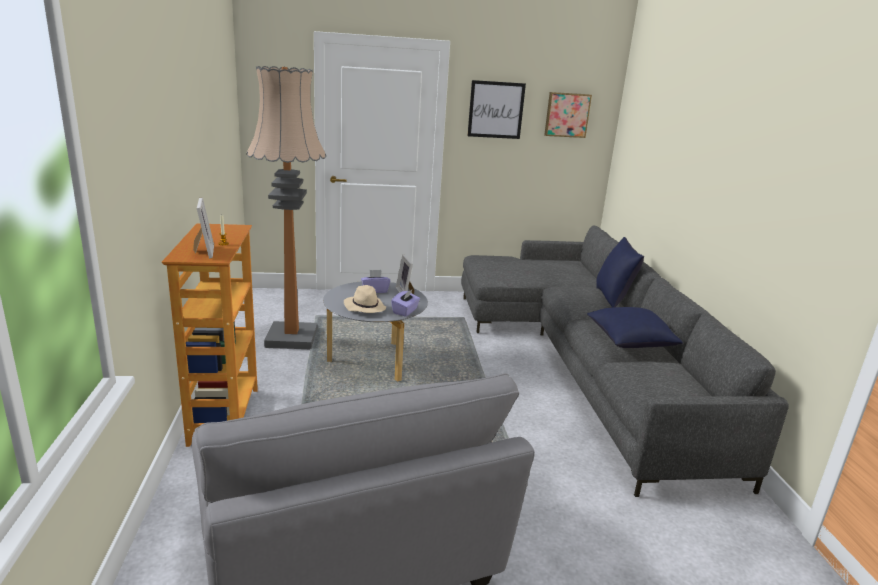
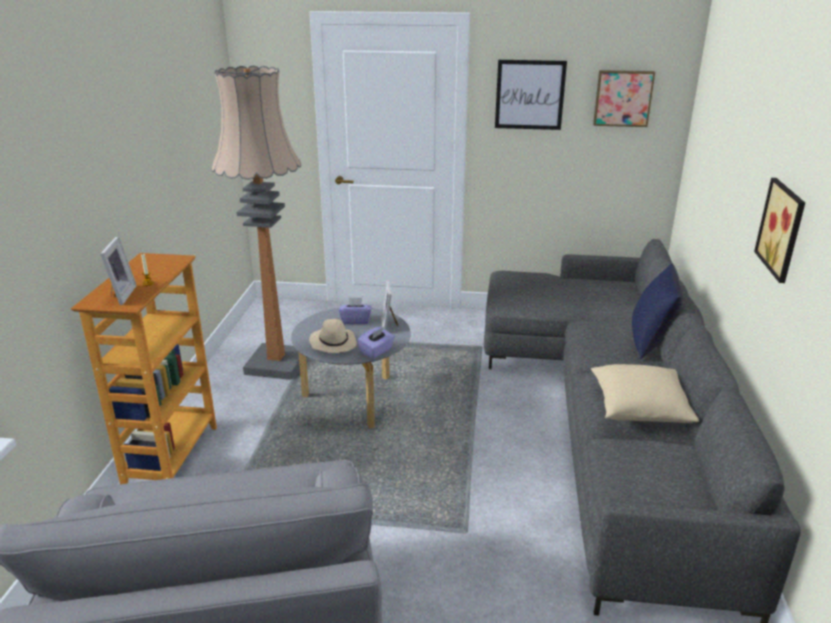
camera: 15 degrees right, 5 degrees up
blue pillow [587,307,683,348] -> beige pillow [591,364,699,423]
none -> picture [754,178,805,283]

